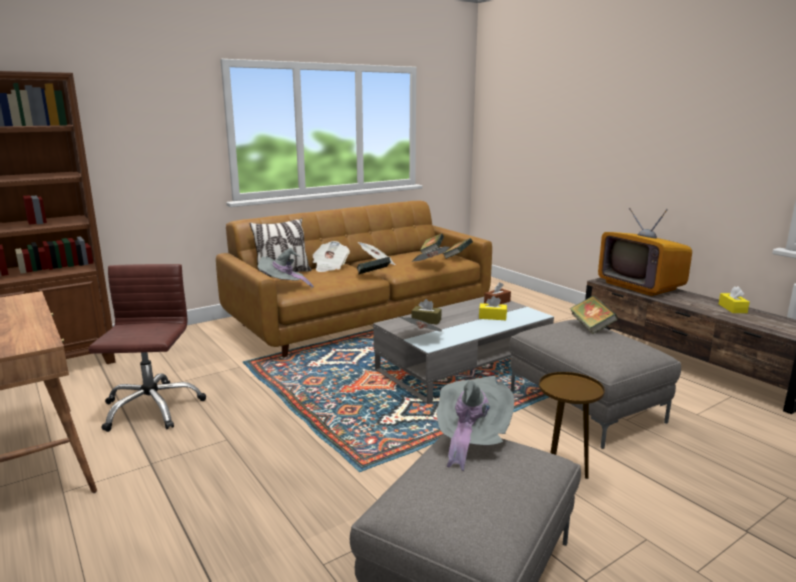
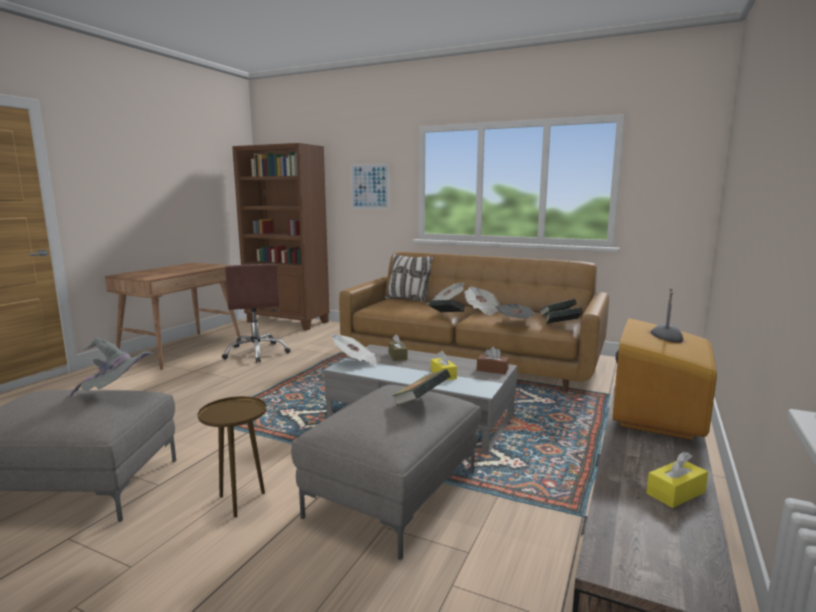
camera: 60 degrees right, 5 degrees down
brown office chair [88,264,206,432] -> brown office chair turned 105 degrees clockwise [222,264,291,363]
grey hat [257,248,314,289] -> none
none -> picture [351,164,390,209]

